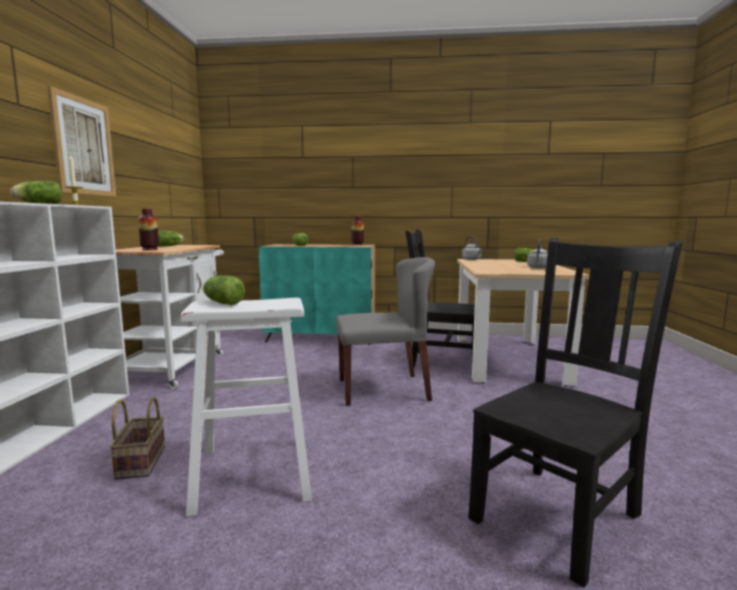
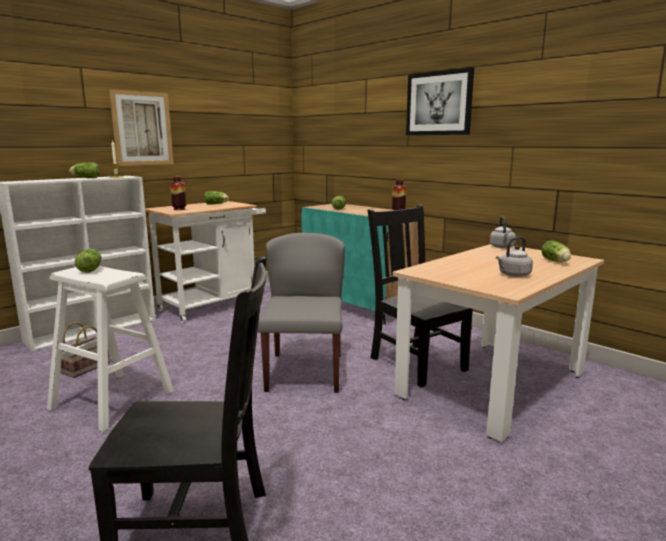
camera: 40 degrees right, 5 degrees up
grey chair [336,257,435,406] -> grey chair turned 120 degrees counterclockwise [258,233,345,393]
none -> picture [406,67,474,135]

